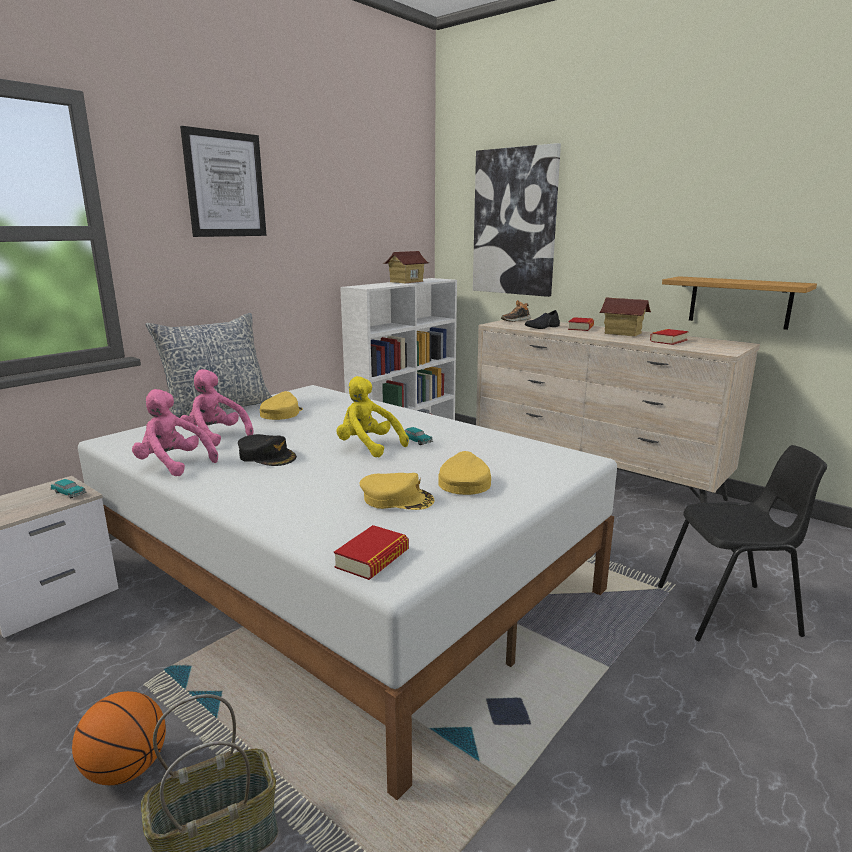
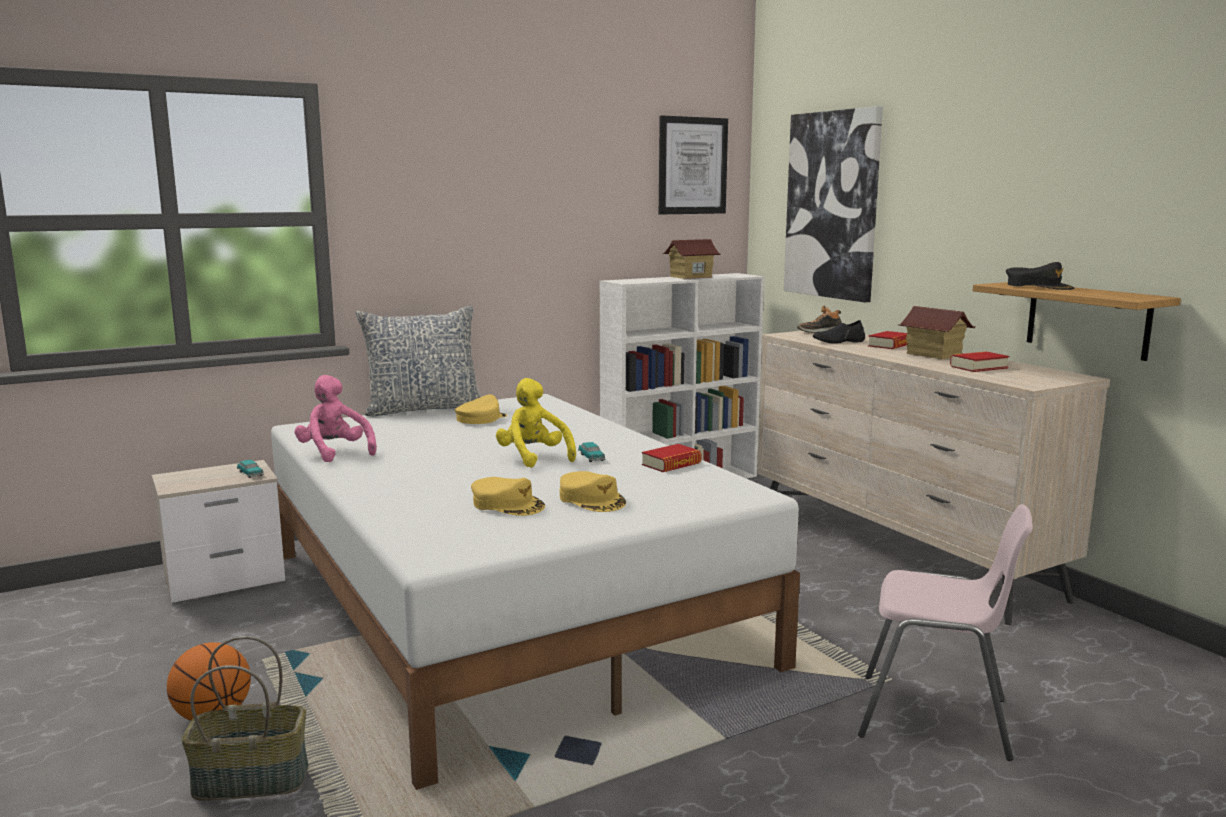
camera: 20 degrees right, 5 degrees down
picture [180,126,267,237] -> picture moved to [659,115,728,214]
pink plush toy [180,369,253,446] -> none
black cap [238,434,297,466] -> black cap moved to [1006,262,1074,290]
book [334,525,409,580] -> book moved to [642,444,701,472]
yellow cap [438,451,491,495] -> yellow cap turned 120 degrees clockwise [560,471,626,512]
black chair [658,445,827,641] -> pink chair [858,504,1033,761]

